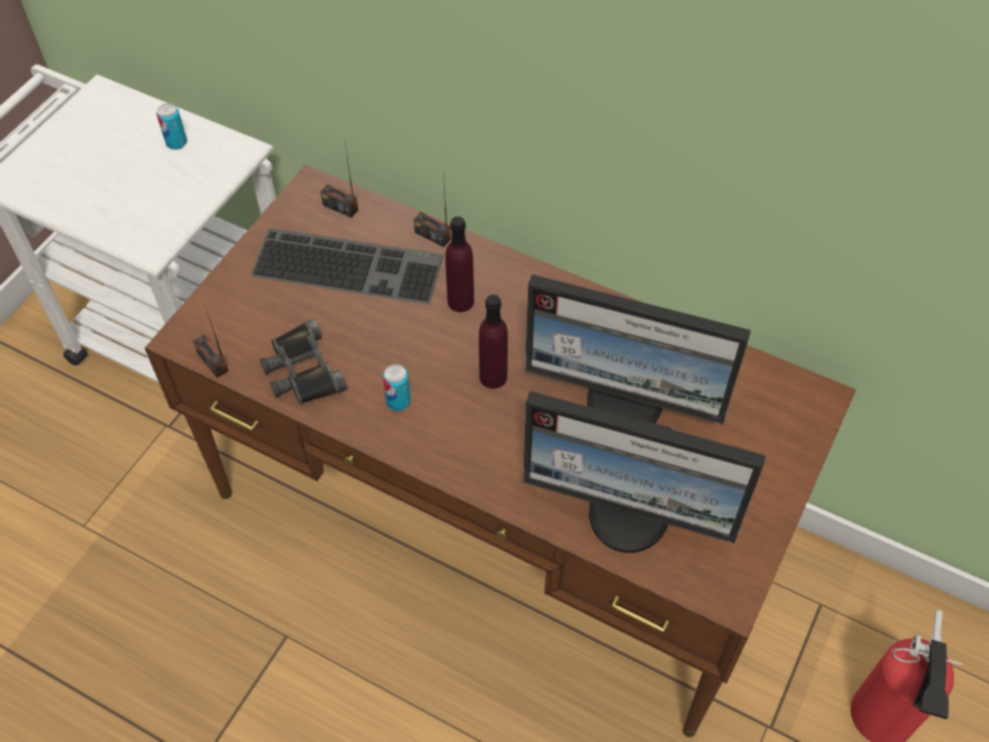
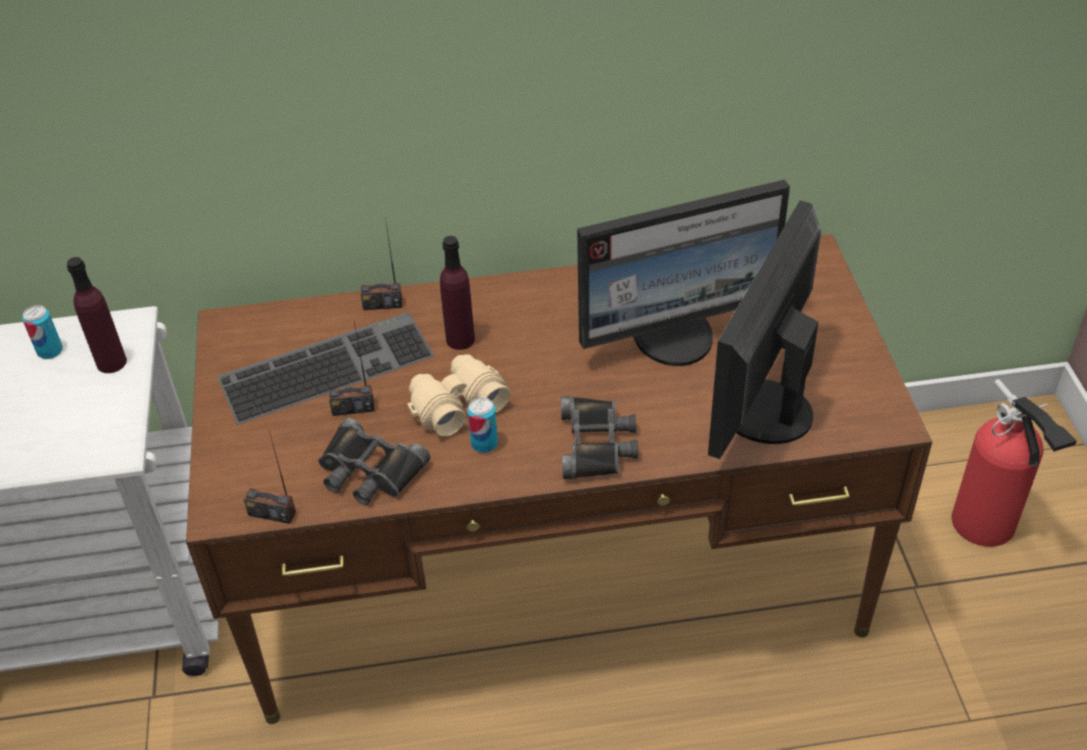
camera: 35 degrees left, 10 degrees down
radio [321,144,358,218] -> radio moved to [329,322,374,416]
purple bottle [479,295,508,389] -> purple bottle moved to [67,257,127,373]
monitor [523,391,766,553] -> monitor turned 135 degrees clockwise [708,200,821,459]
none -> beige binoculars [407,354,511,437]
none -> black binoculars [561,396,638,479]

